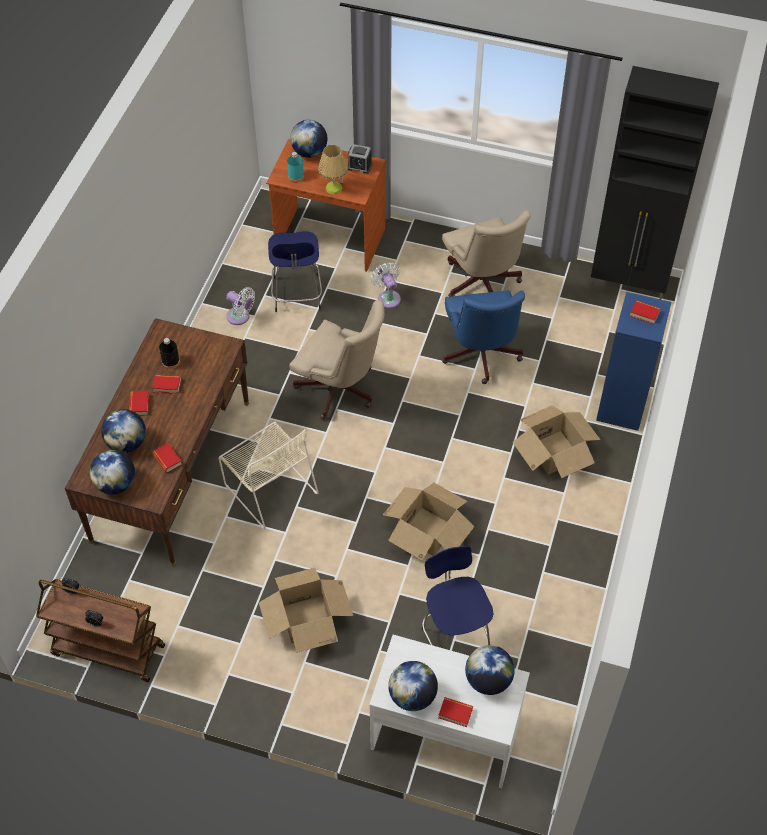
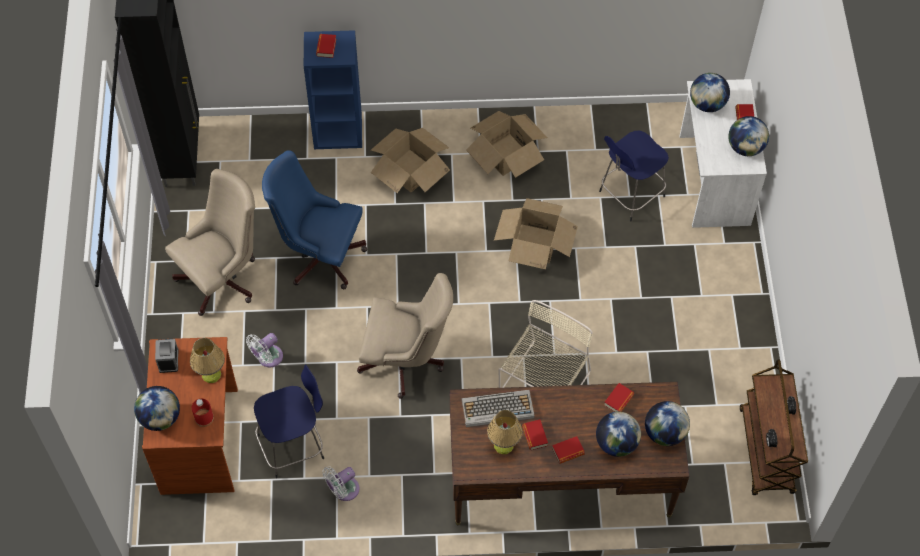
camera: 110 degrees left, 5 degrees up
black bottle [159,338,180,369] -> table lamp [487,410,523,454]
white fan [226,287,255,325] -> white fan turned 135 degrees counterclockwise [322,466,360,501]
cardboard box [259,568,353,653] -> cardboard box moved to [466,111,547,178]
turquoise bottle [287,152,304,183] -> red bottle [192,399,214,427]
beige office chair [289,300,385,420] -> beige office chair turned 90 degrees clockwise [357,273,453,399]
blue office chair [442,290,525,384] -> blue office chair turned 135 degrees counterclockwise [262,150,367,289]
none -> keyboard [462,390,534,427]

